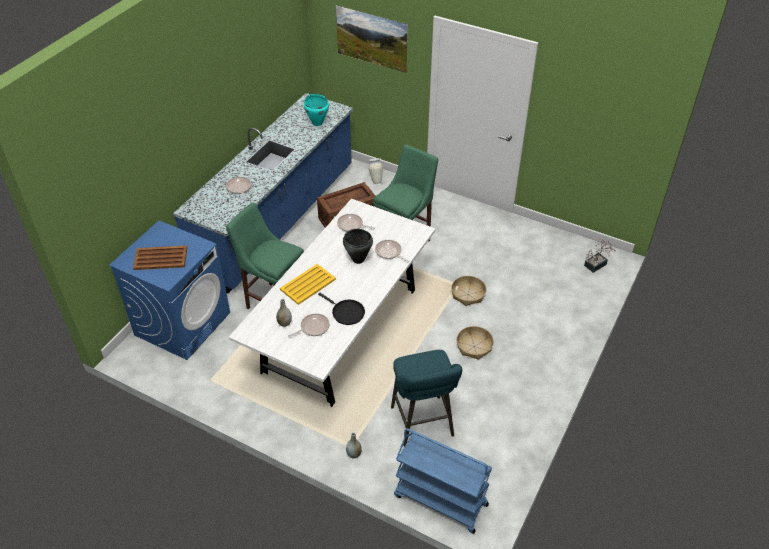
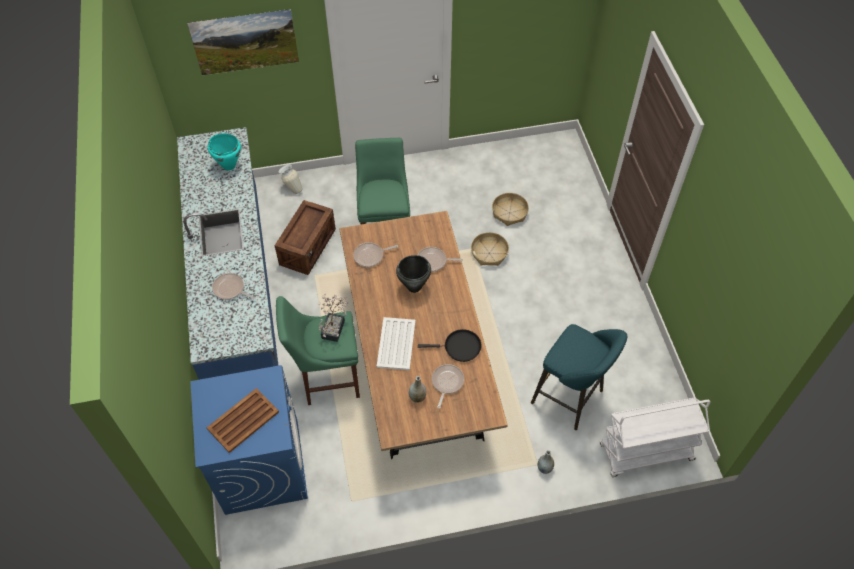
camera: 40 degrees left, 10 degrees up
white dining table [229,199,435,407] -> brown dining table [339,211,508,459]
yellow tray [280,264,336,305] -> white tray [377,317,416,371]
blue cart [394,428,492,534] -> white cart [600,397,710,477]
basket [456,326,494,360] -> basket moved to [492,193,529,226]
potted plant [584,237,616,273] -> potted plant moved to [319,294,348,342]

